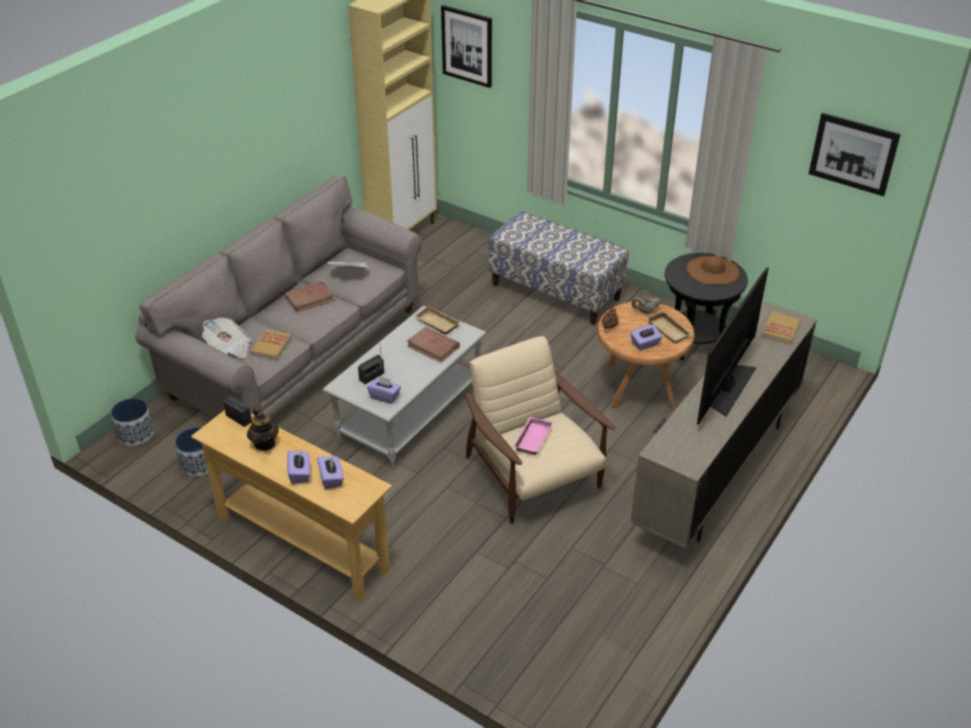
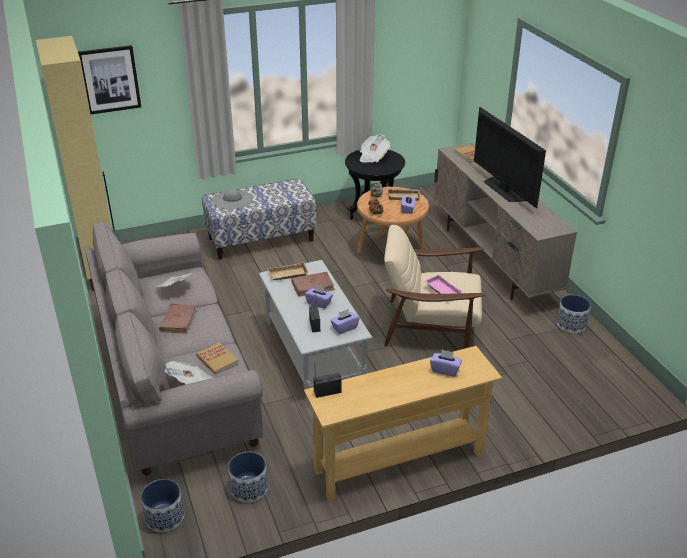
camera: 55 degrees left, 5 degrees down
teapot [247,407,279,450] -> none
purple tissue box [287,451,310,484] -> purple tissue box moved to [305,285,333,309]
brown hat [687,256,739,285] -> newspaper [360,134,390,163]
picture [809,113,901,196] -> none
none -> grey hat [212,189,253,209]
none -> planter [556,295,591,333]

